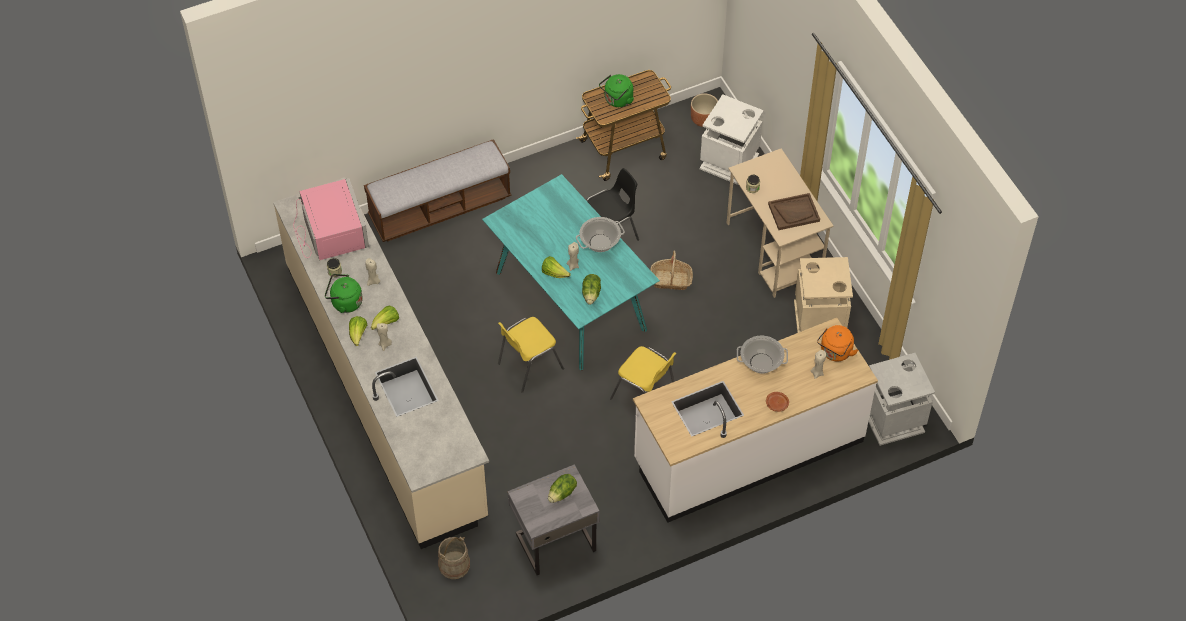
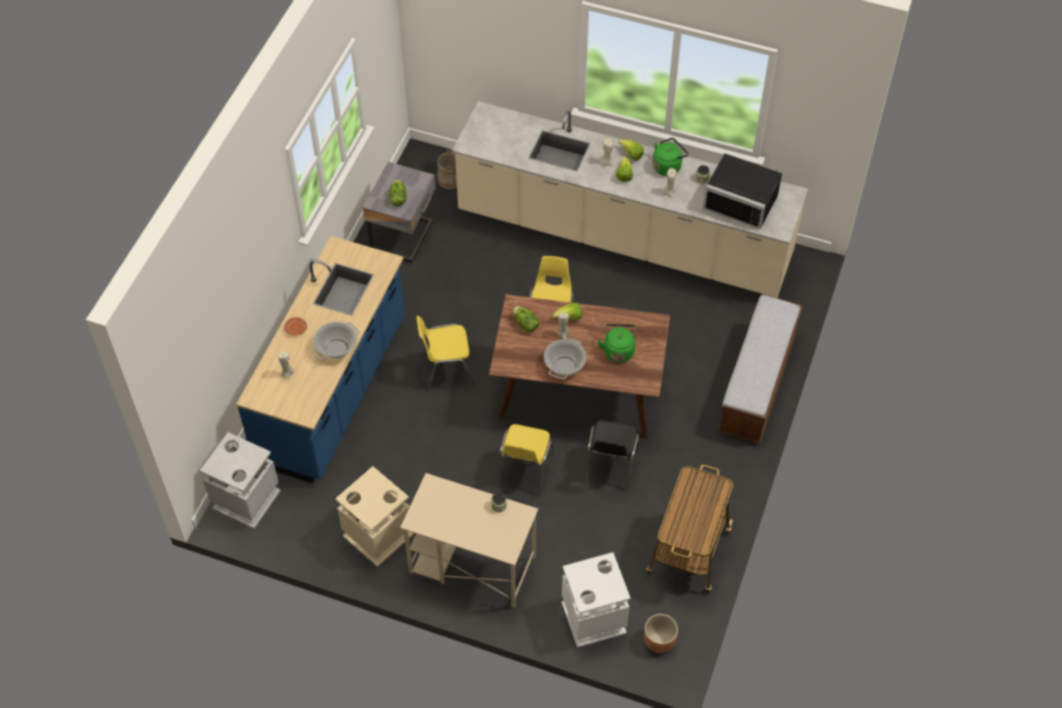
camera: 135 degrees right, 0 degrees up
pink microwave [293,178,369,260] -> black microwave [703,153,782,229]
turquoise dining table [482,174,660,370] -> brown dining table [489,294,670,439]
green kettle [599,74,634,107] -> green kettle moved to [597,324,635,363]
white counter [633,318,878,523] -> blue counter [236,236,405,483]
basket [651,250,693,290] -> yellow chair [498,424,555,496]
brown tray [768,193,820,230] -> none
orange kettle [817,325,858,362] -> none

